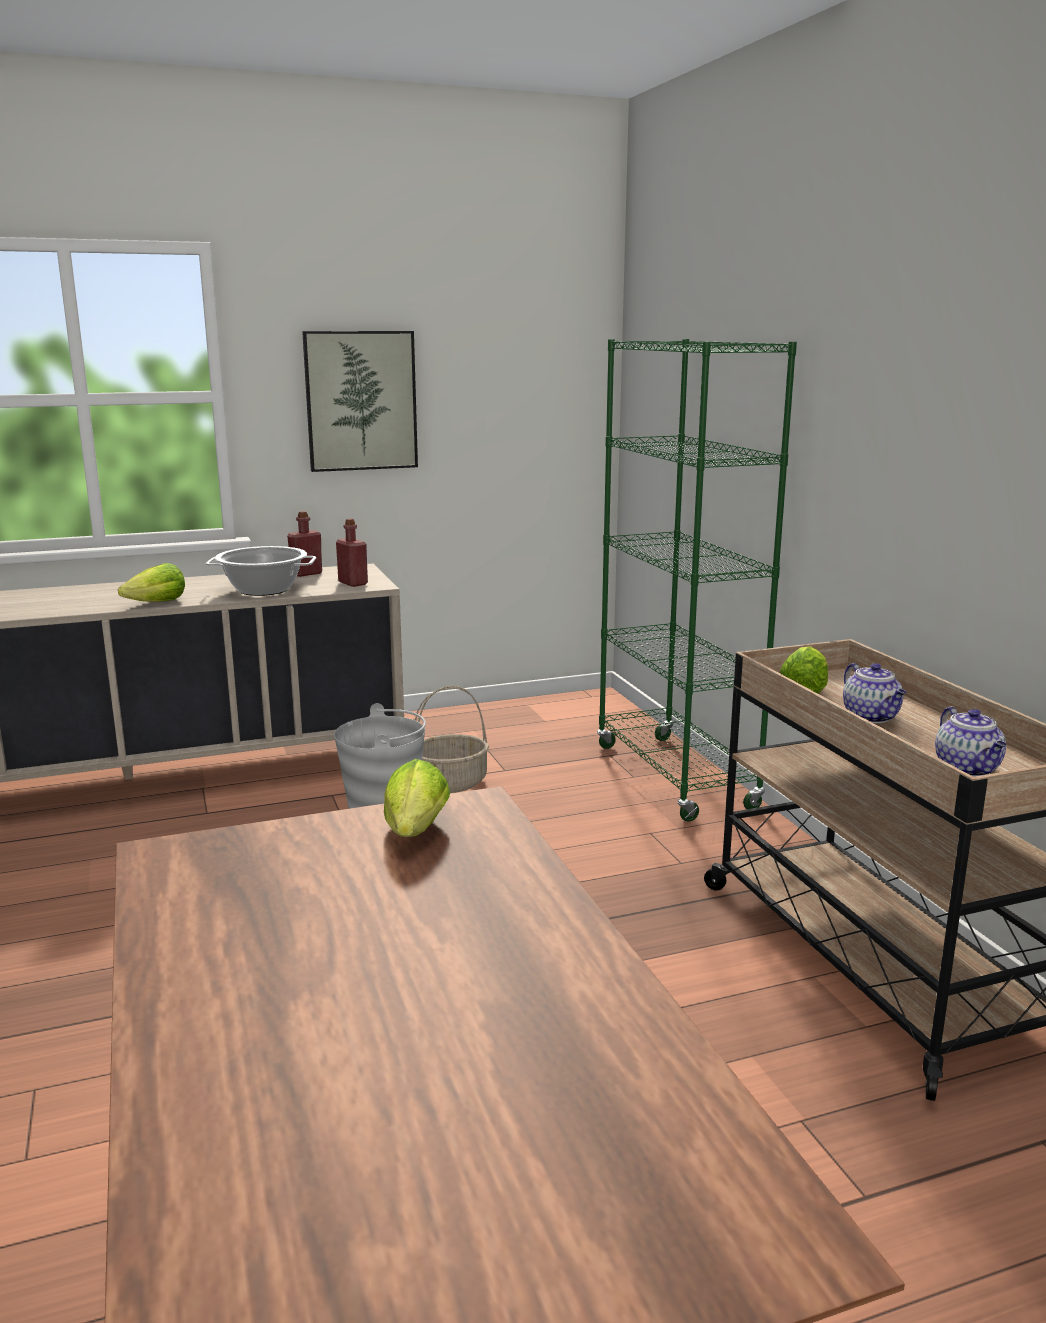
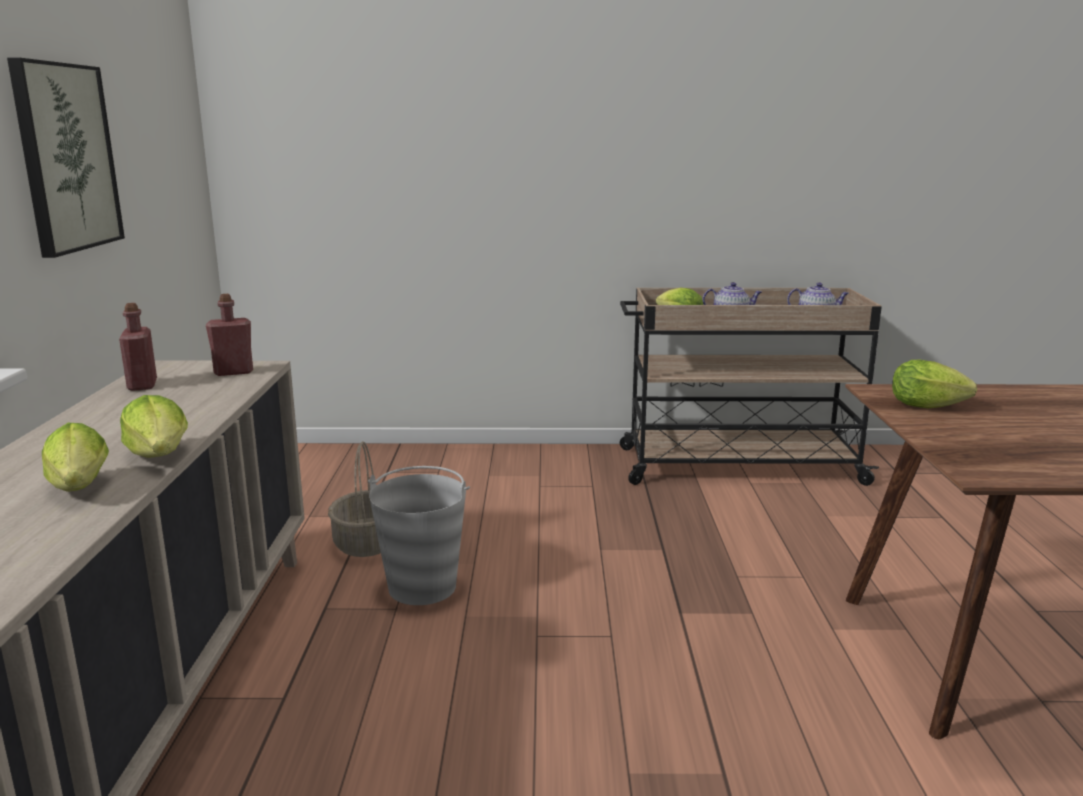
camera: 70 degrees left, 0 degrees up
cooking pot [206,546,316,596] -> none
green bookcase [597,339,797,822] -> none
none -> lettuce [42,423,109,492]

